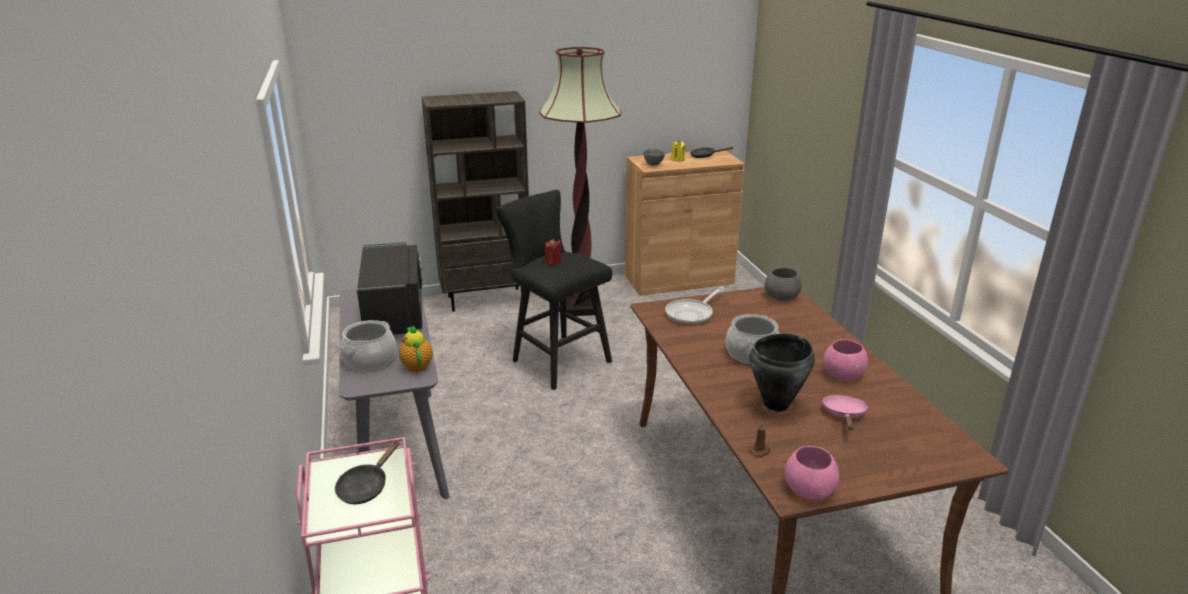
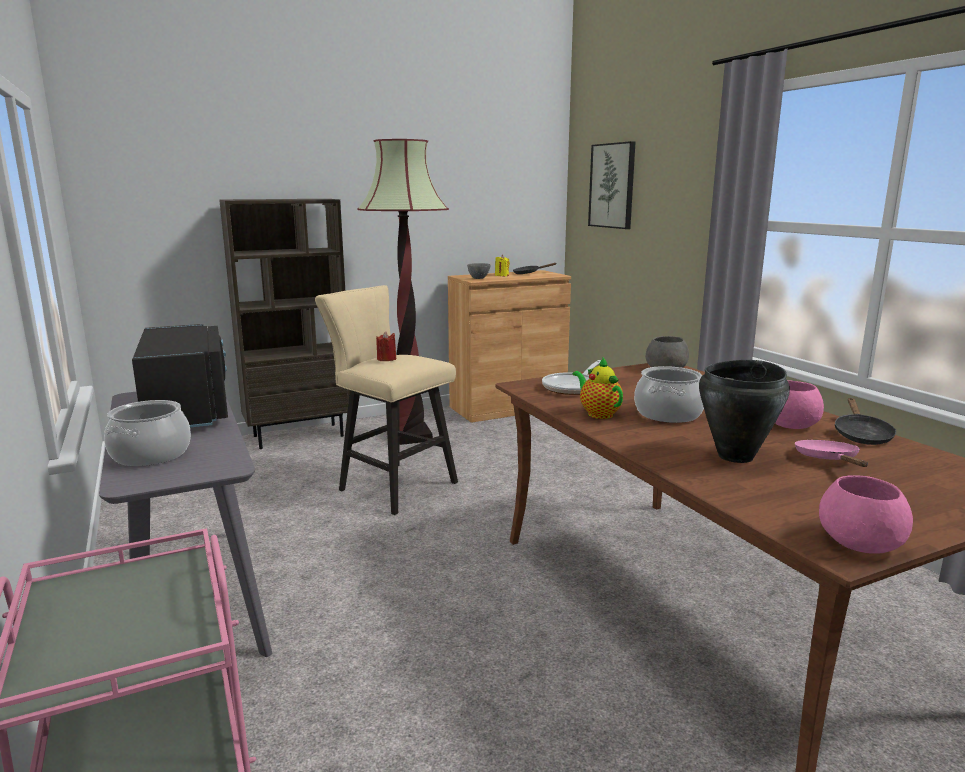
camera: 10 degrees left, 10 degrees down
black frying pan [335,441,399,504] -> black frying pan moved to [834,398,896,445]
teapot [399,325,433,372] -> teapot moved to [573,358,623,419]
black stool [496,190,612,390] -> beige stool [315,285,458,515]
brown candle [749,421,771,457] -> none
none -> picture [588,141,636,229]

